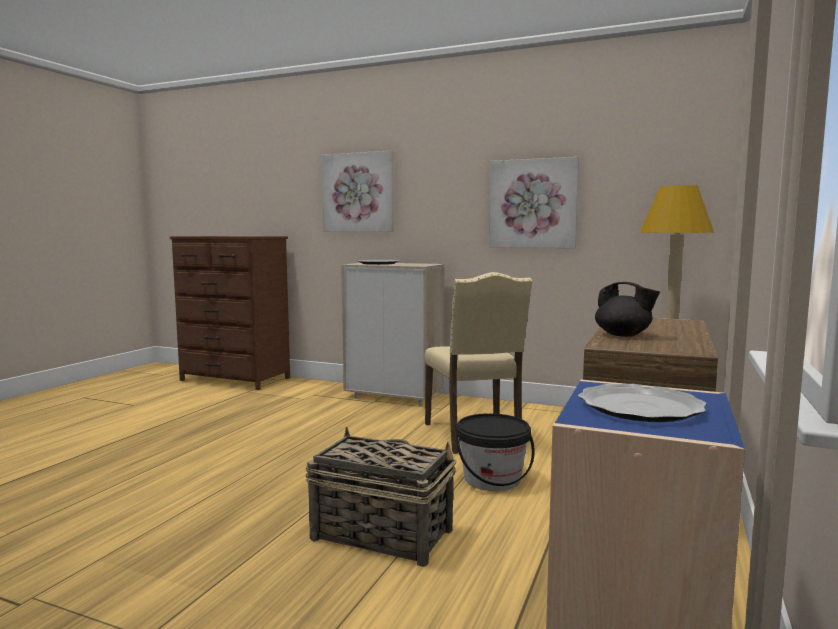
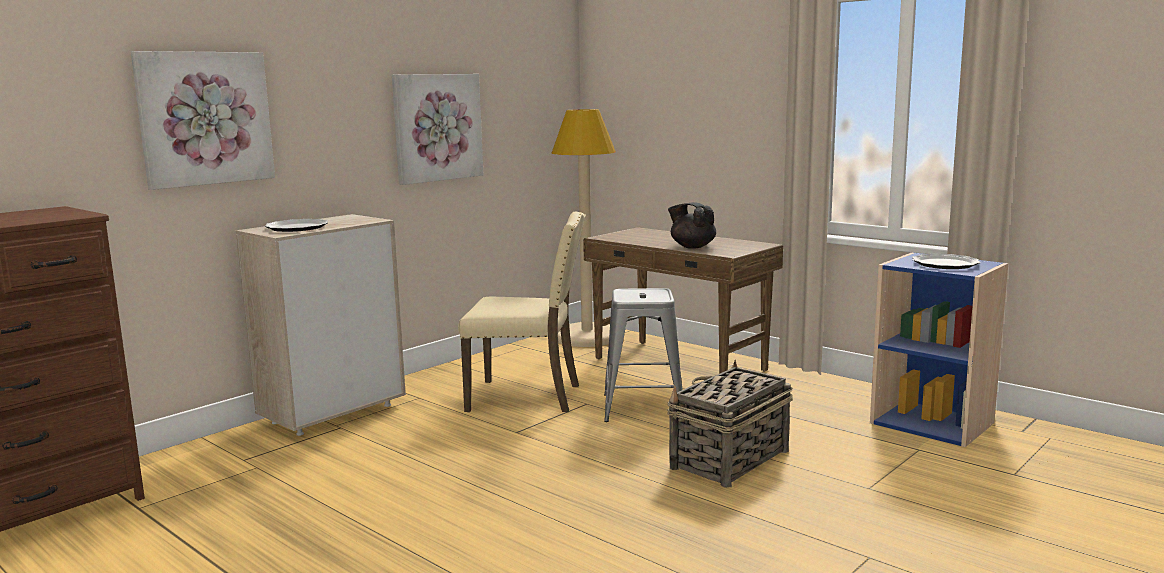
camera: 70 degrees left, 5 degrees up
black bucket [456,413,535,491] -> grey stool [604,288,683,422]
black teapot [595,282,660,337] -> black teapot turned 105 degrees counterclockwise [668,202,716,248]

